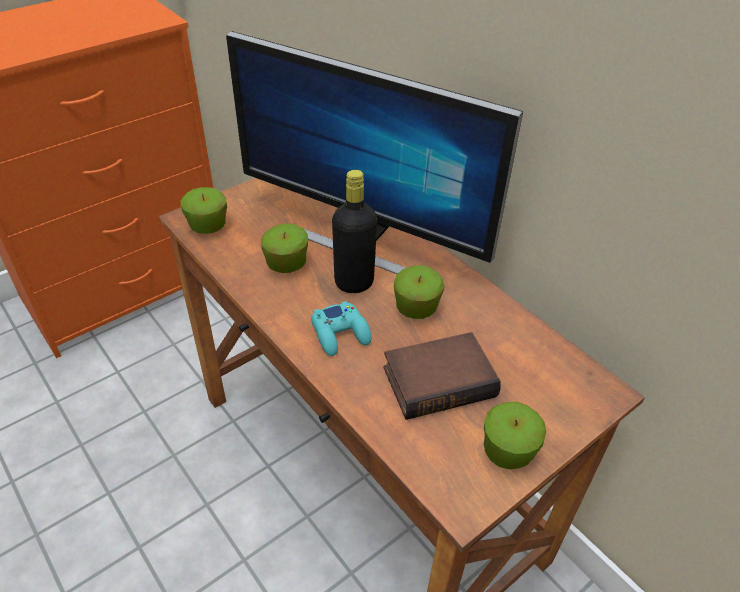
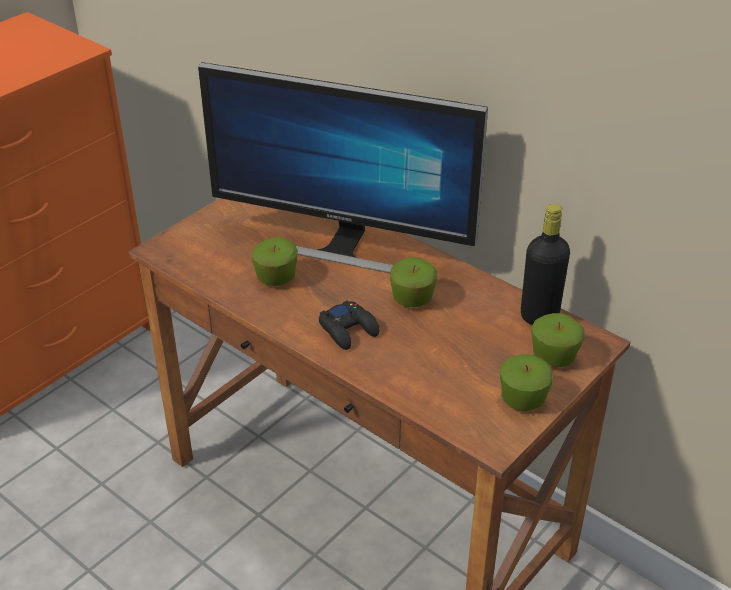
camera: 10 degrees left, 5 degrees down
apple [181,187,227,234] -> apple moved to [531,313,585,367]
turquoise game controller [311,301,371,356] -> black game controller [319,300,379,350]
black bottle [332,170,377,293] -> black bottle moved to [521,204,570,325]
book [383,332,500,420] -> none

